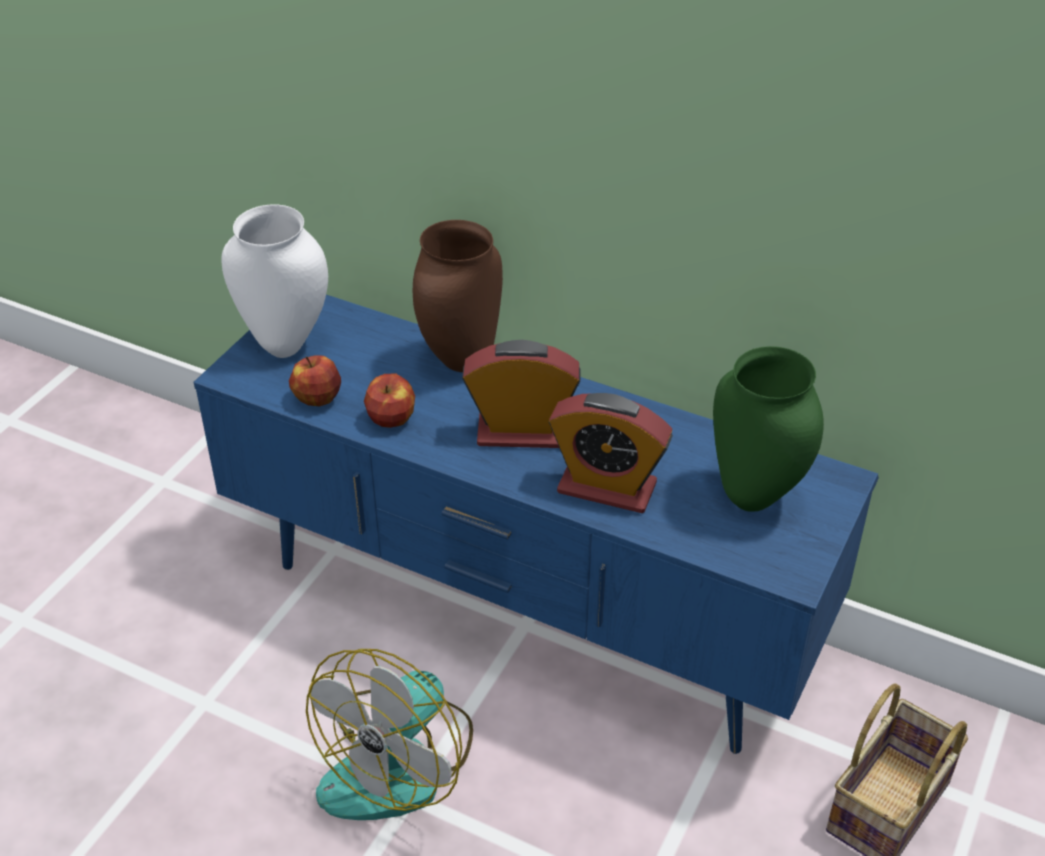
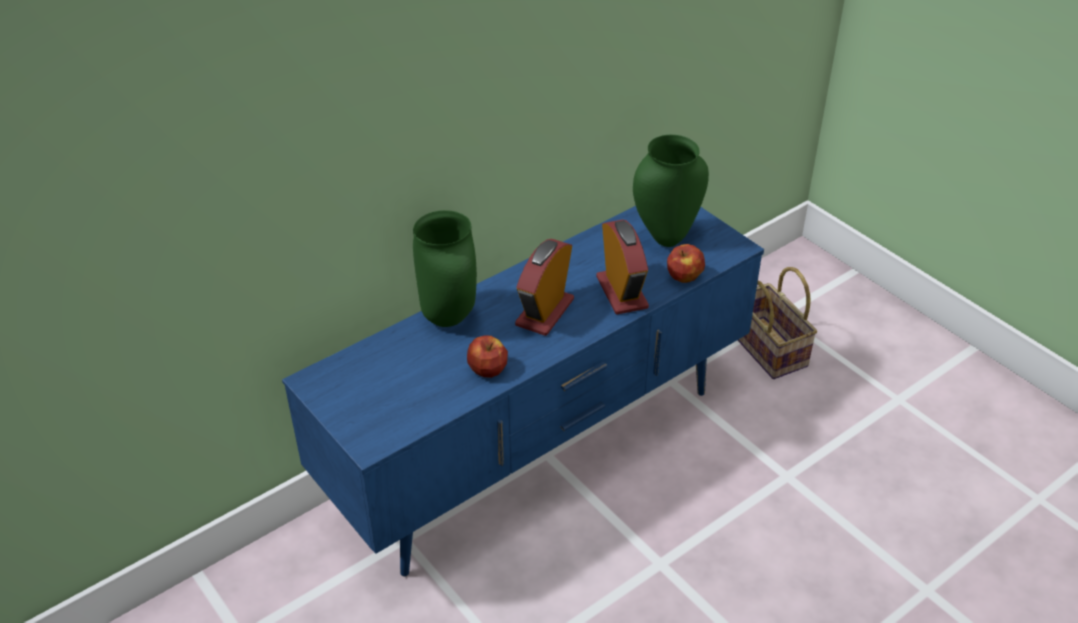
camera: 65 degrees left, 0 degrees up
white vase [221,204,328,358] -> none
apple [289,355,341,406] -> apple moved to [667,244,705,283]
fan [306,649,473,820] -> none
brown vase [413,220,503,372] -> green vase [413,210,477,327]
alarm clock [549,393,673,513] -> alarm clock turned 60 degrees counterclockwise [596,220,649,314]

